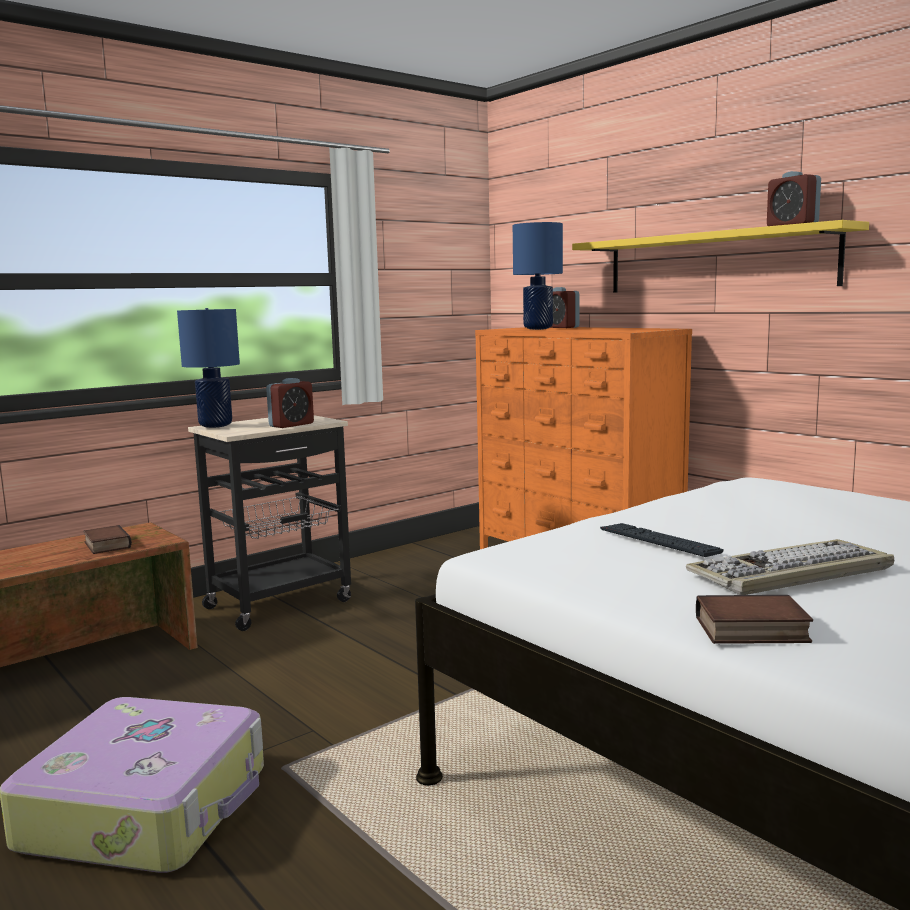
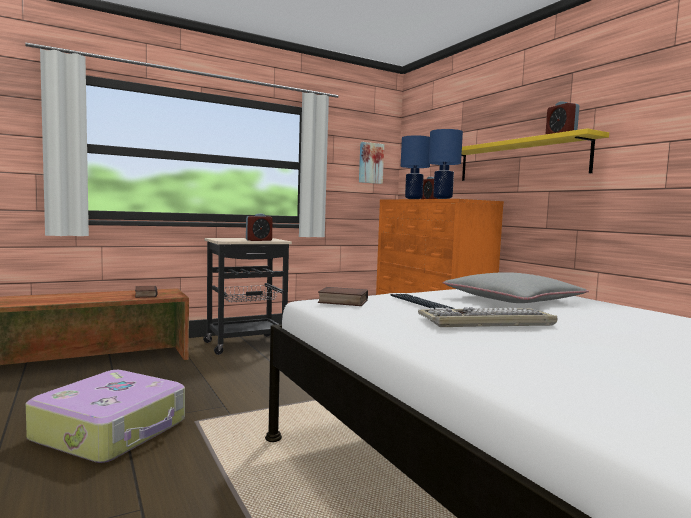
camera: 10 degrees right, 5 degrees down
blue table lamp [177,308,240,428] -> blue table lamp moved to [429,129,463,199]
book [696,595,813,644] -> book moved to [318,287,368,306]
none -> picture [359,142,384,184]
none -> grey pillow [443,272,589,303]

